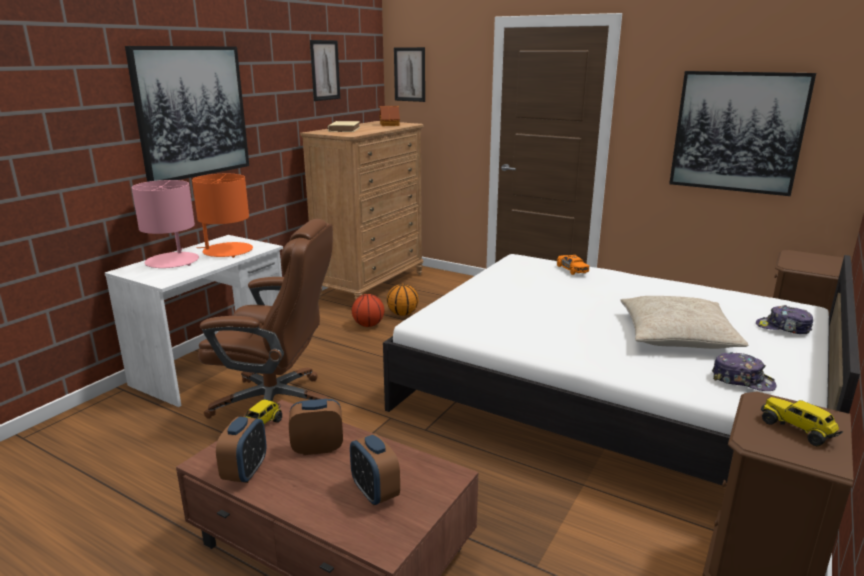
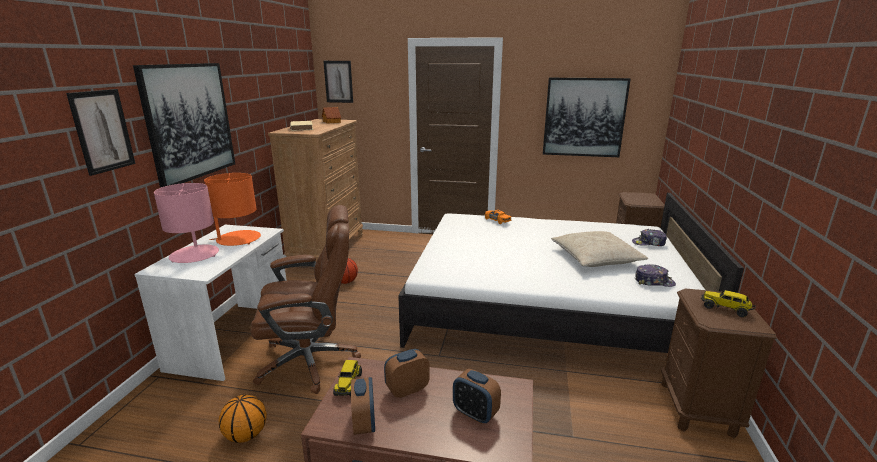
camera: 20 degrees left, 0 degrees up
picture [310,40,340,101] -> picture moved to [66,89,135,176]
basketball [387,284,419,316] -> basketball moved to [218,395,267,443]

